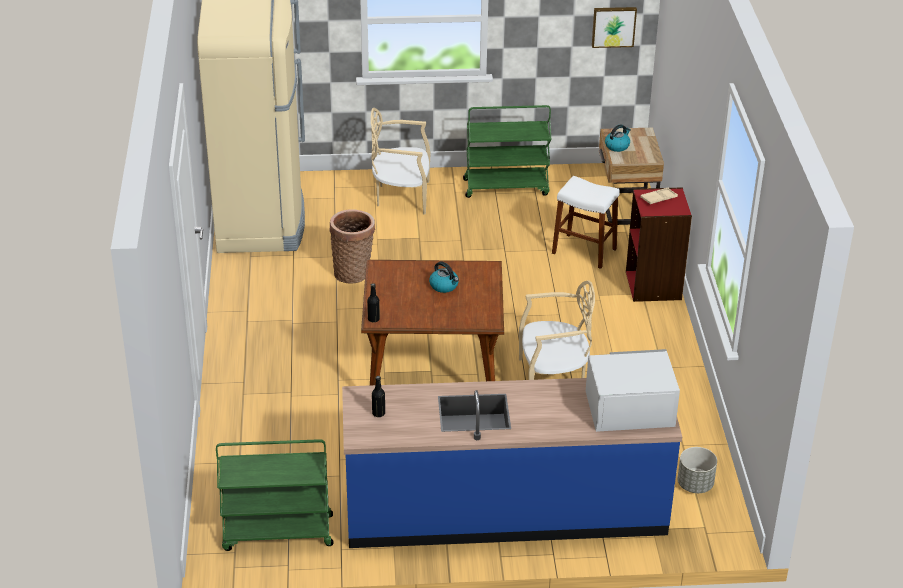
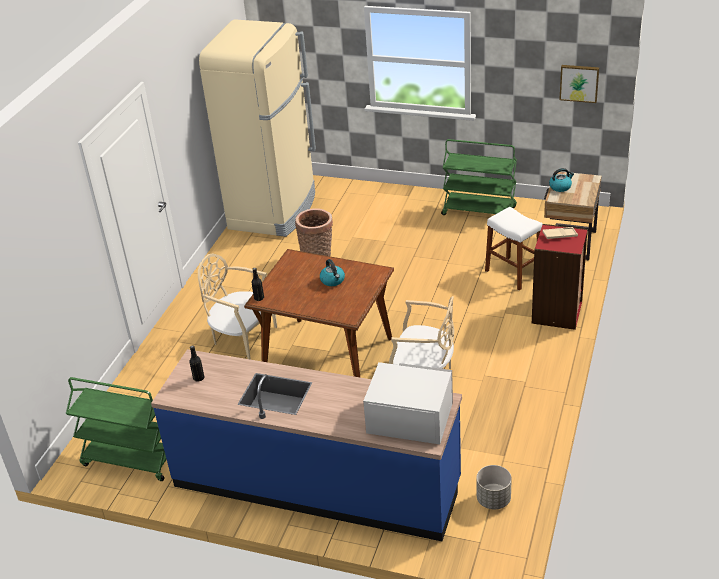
camera: 25 degrees right, 0 degrees up
beige chair [371,108,431,214] -> beige chair moved to [198,254,277,360]

